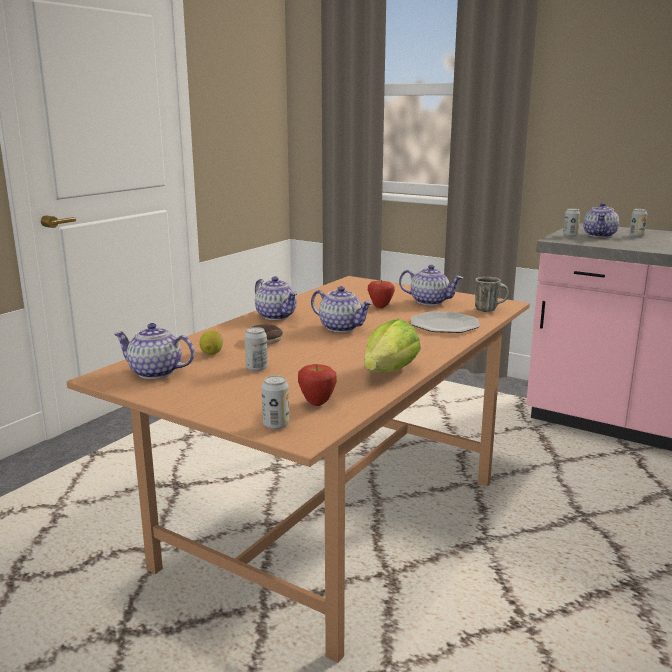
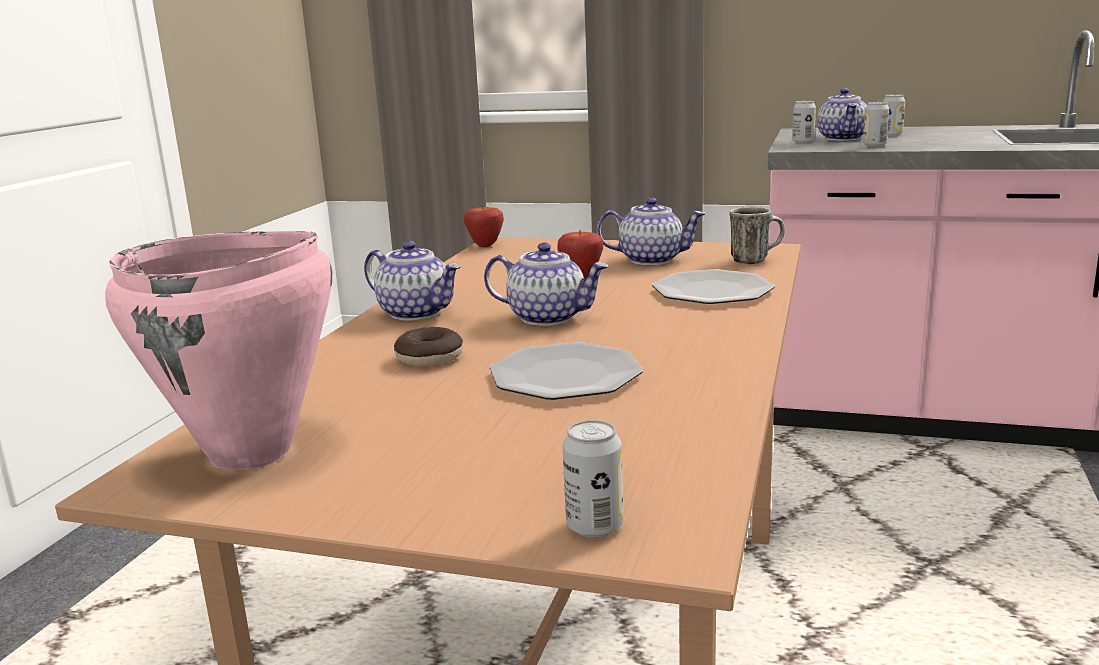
camera: 15 degrees left, 0 degrees up
teapot [114,323,195,379] -> pink cooking pot [105,231,333,470]
lemon [199,330,223,355] -> none
can [244,327,268,371] -> can moved to [863,102,889,147]
apple [298,364,337,406] -> apple moved to [464,205,504,247]
lettuce [364,319,421,373] -> none
none -> plate [490,342,643,400]

